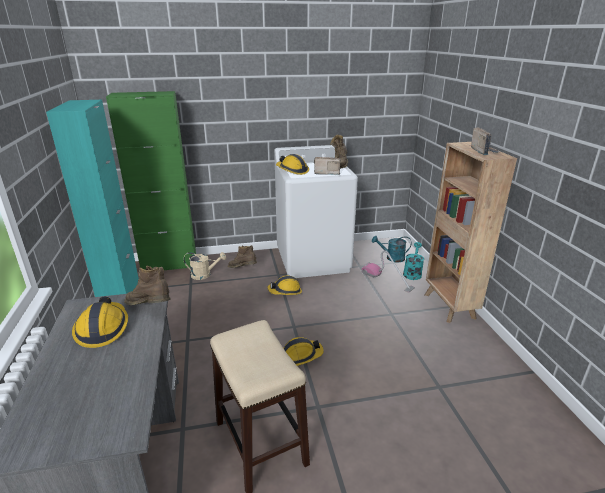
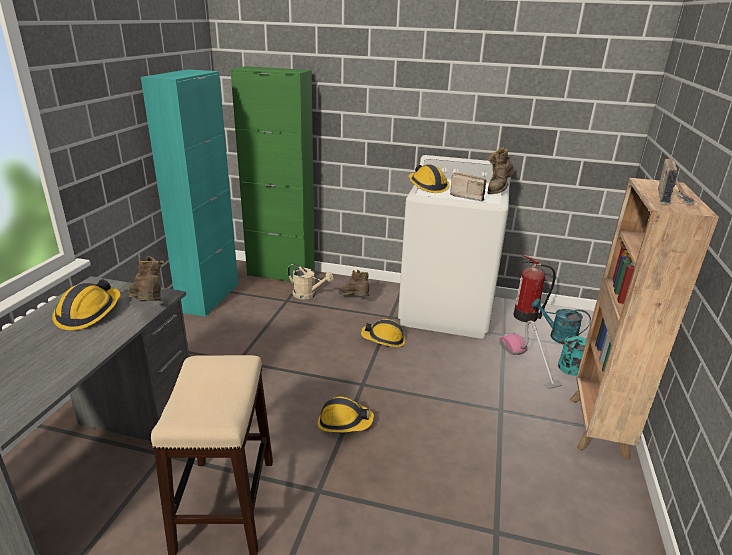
camera: 25 degrees right, 0 degrees up
none -> fire extinguisher [513,255,556,322]

